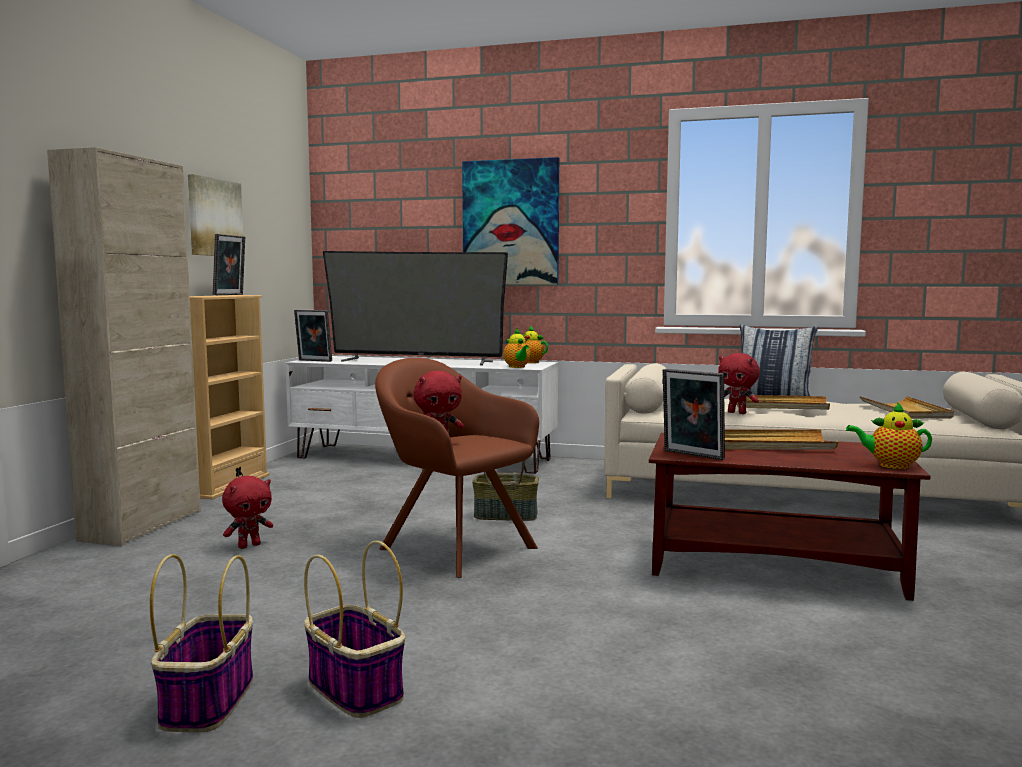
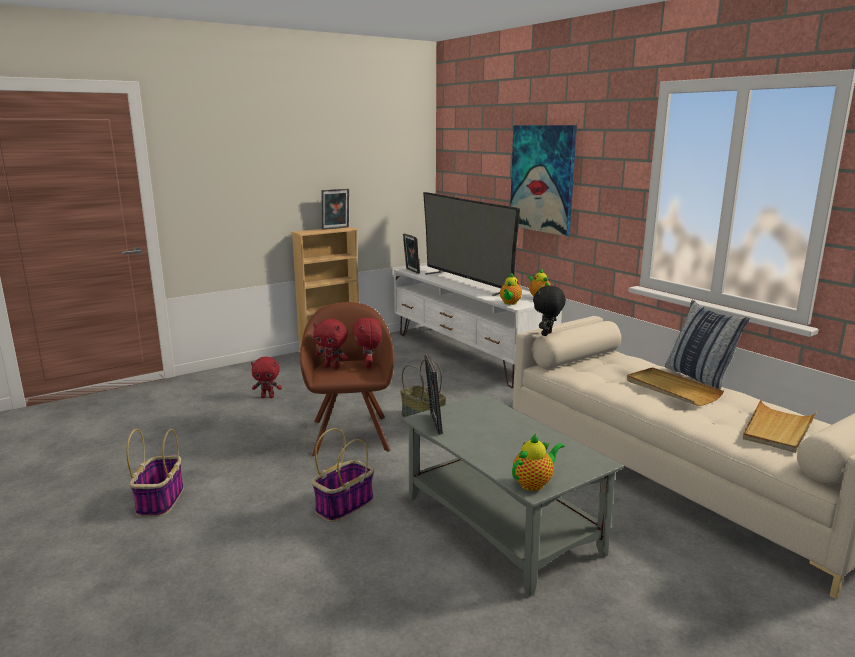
camera: 40 degrees right, 10 degrees up
beige cabinet [47,147,201,546] -> none
basket [150,554,253,732] -> basket moved to [312,428,374,522]
picture [188,174,243,256] -> none
brown coffee table [649,433,931,601] -> grey coffee table [402,394,624,597]
red plush toy [718,353,760,414] -> red plush toy moved to [353,318,382,368]
beige tray [725,429,838,449] -> none
teapot [846,402,932,469] -> teapot turned 90 degrees clockwise [512,434,564,491]
none -> black plush toy [533,285,566,336]

